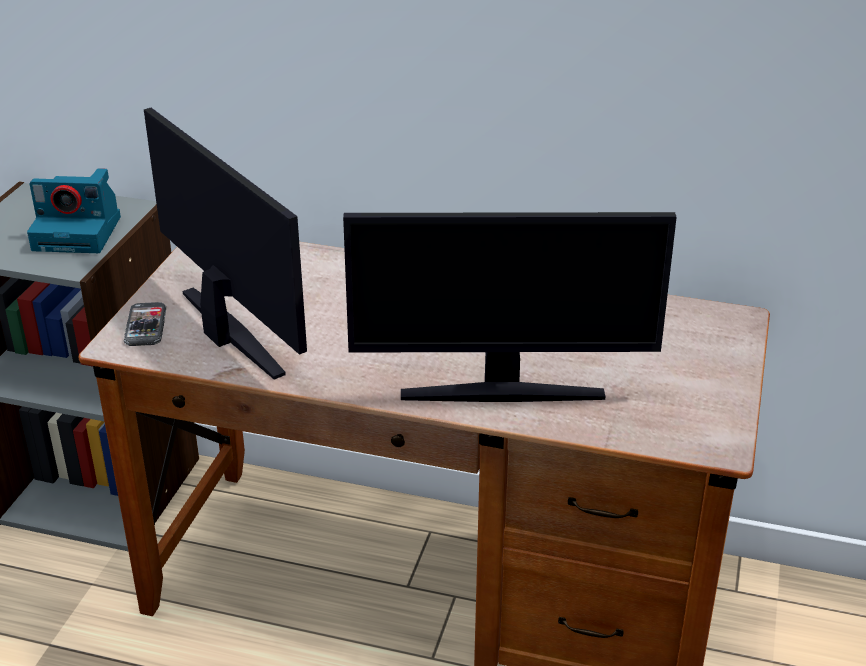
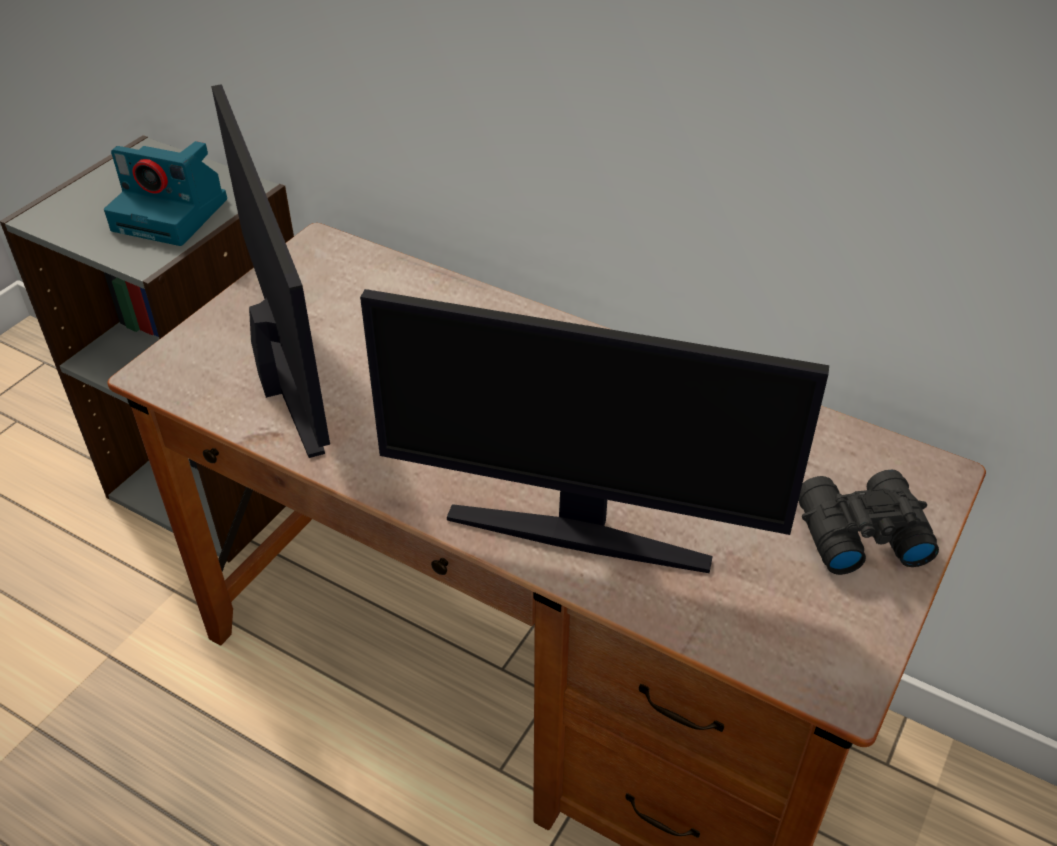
camera: 15 degrees right, 10 degrees up
phone [124,302,166,346] -> none
none -> black binoculars [799,470,939,575]

